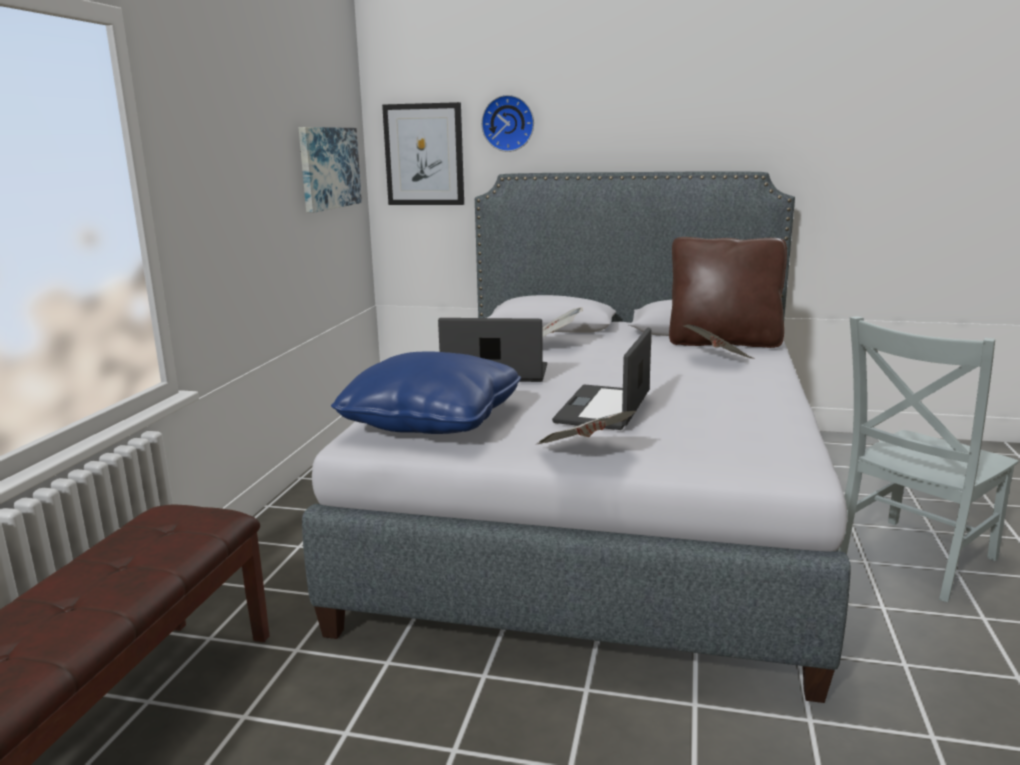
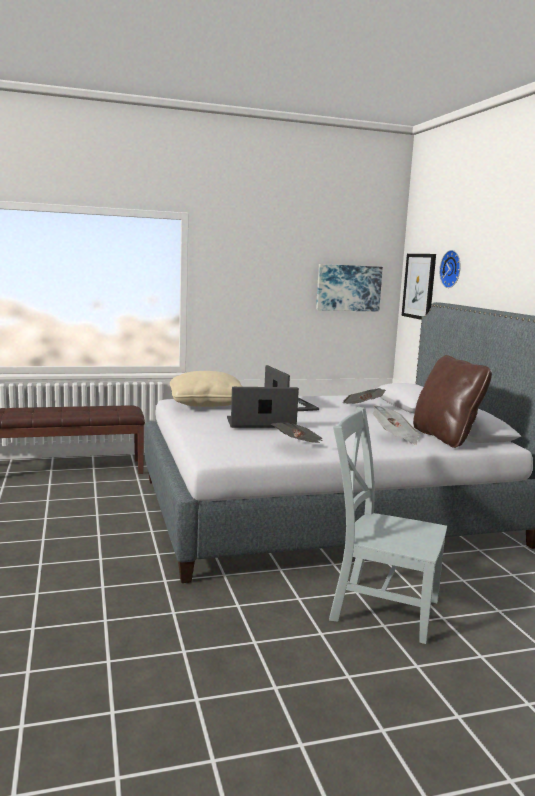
camera: 60 degrees right, 5 degrees down
blue pillow [331,351,521,434] -> beige pillow [170,371,243,407]
newspaper [538,411,637,444] -> newspaper moved to [271,422,322,443]

